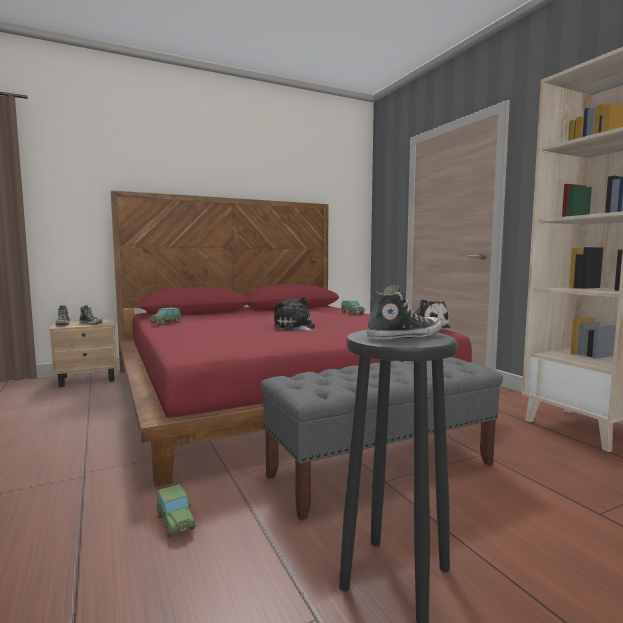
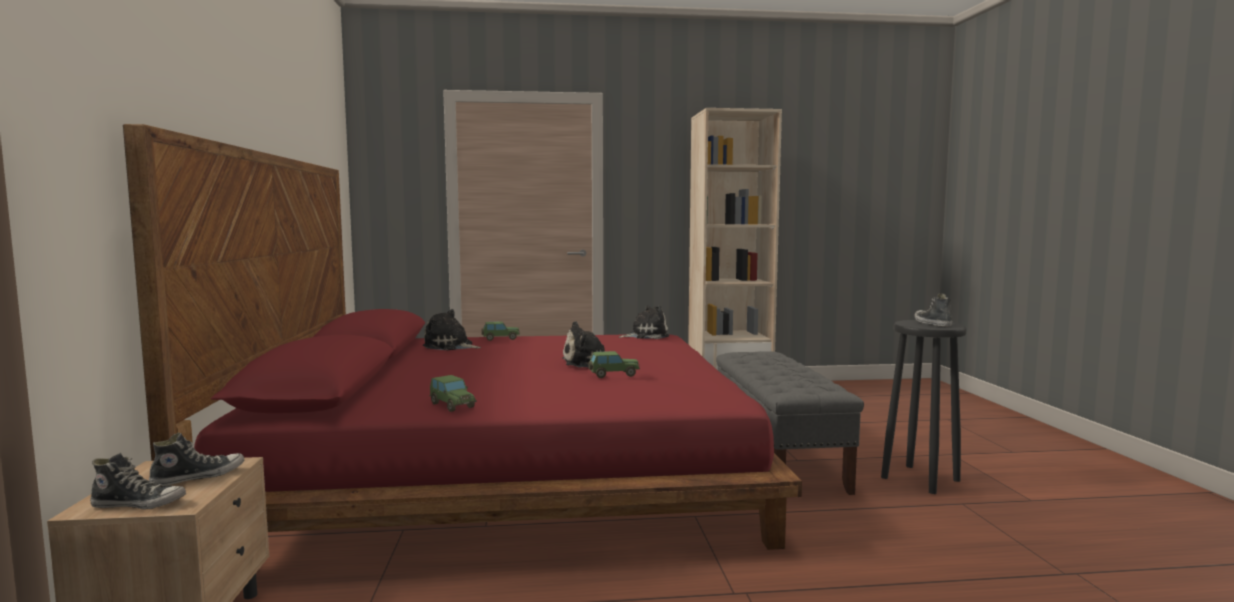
camera: 70 degrees left, 0 degrees up
toy car [157,484,196,537] -> toy car moved to [588,351,640,378]
none -> plush toy [423,309,481,350]

